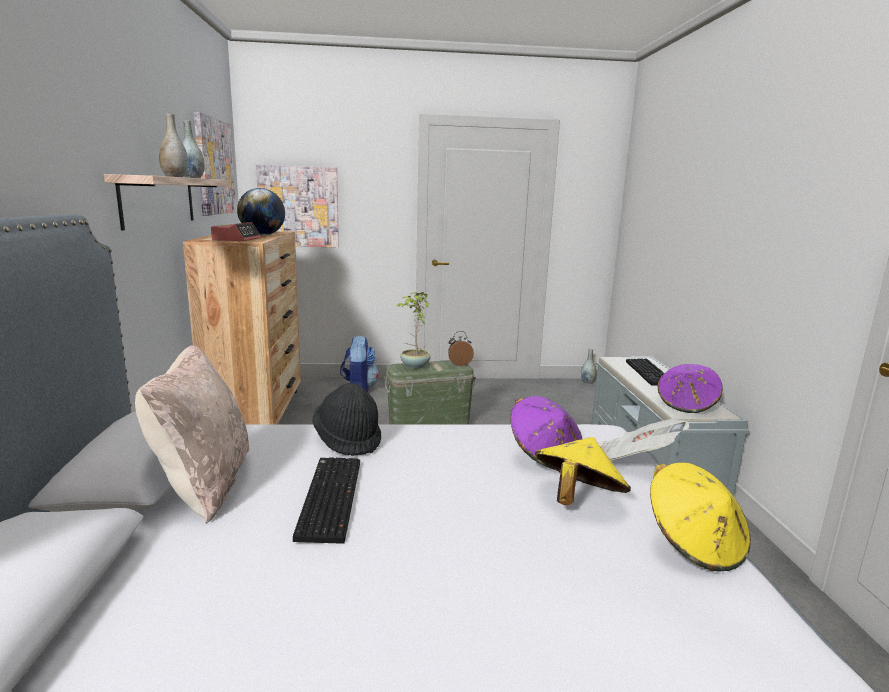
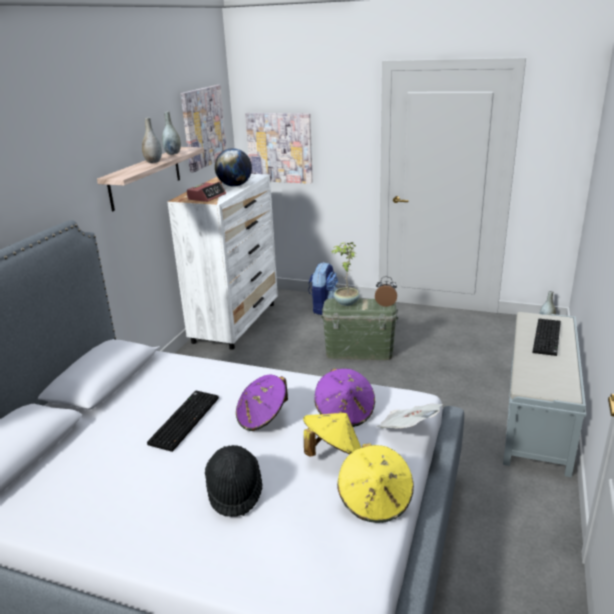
camera: 25 degrees right, 10 degrees up
beige pillow [135,346,249,523] -> none
brown dresser [183,231,301,425] -> white dresser [167,174,278,350]
black hat [312,383,381,456] -> black hat moved to [205,445,262,517]
purple hat [658,364,723,413] -> purple hat moved to [236,375,288,431]

